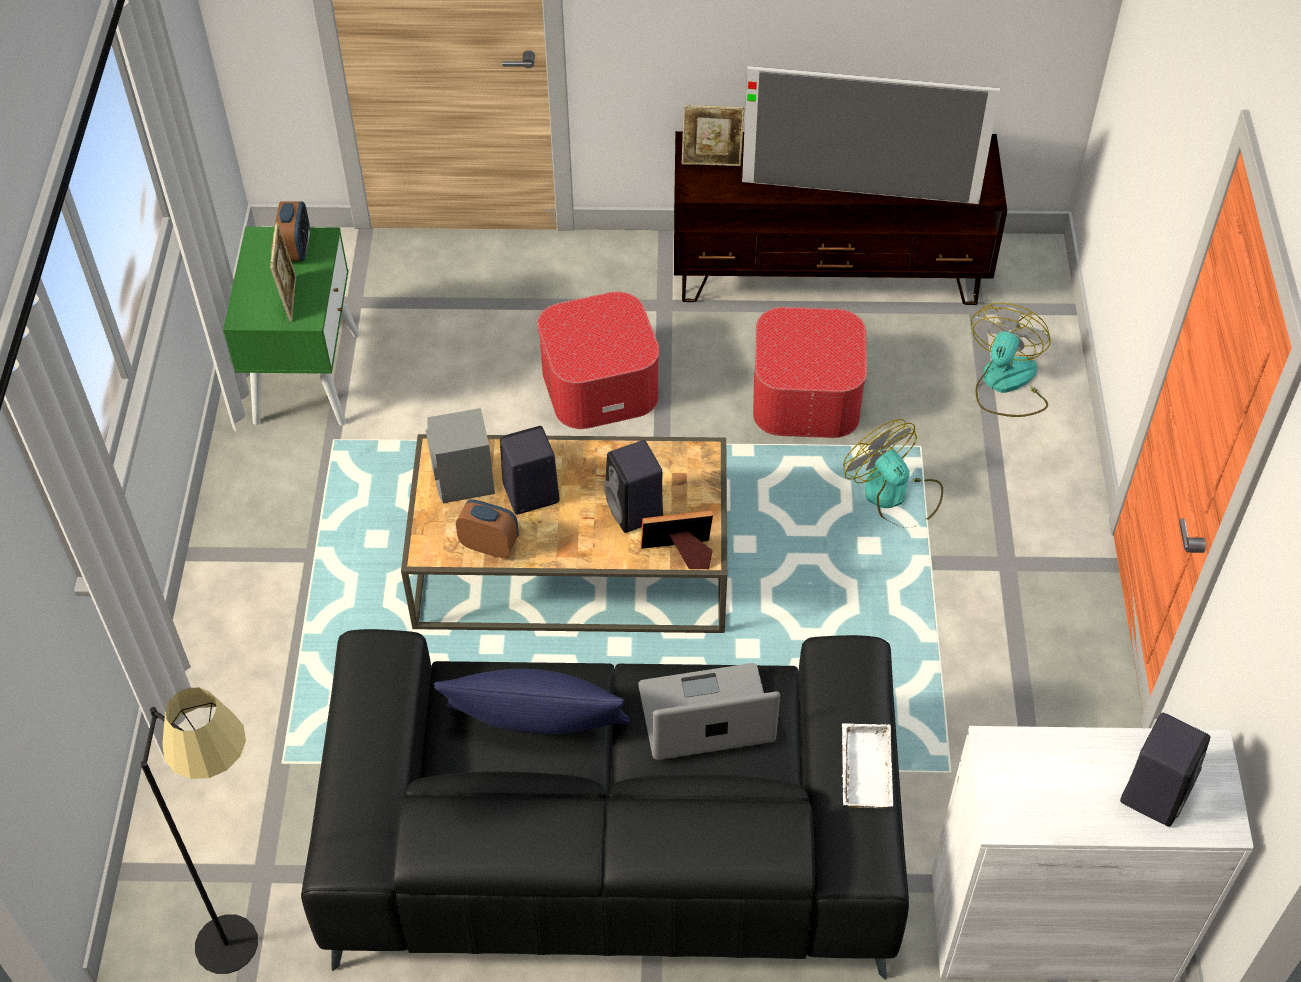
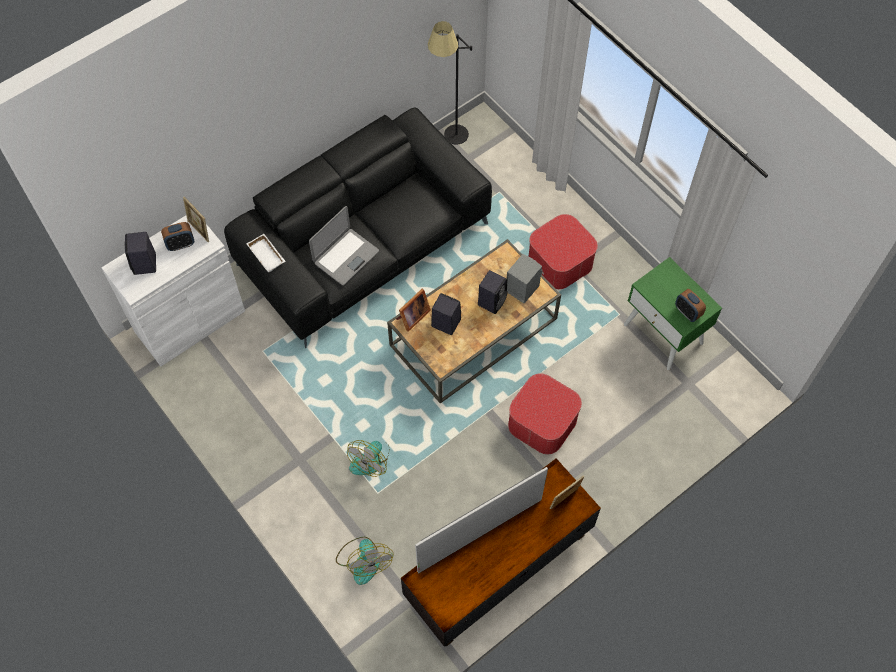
camera: 140 degrees right, 10 degrees up
picture frame [270,222,296,321] -> picture frame moved to [183,197,209,242]
blue pillow [434,668,630,735] -> none
alarm clock [456,500,519,558] -> alarm clock moved to [161,222,194,251]
ottoman [753,307,867,438] -> ottoman moved to [529,214,598,289]
fan [843,419,943,528] -> fan turned 105 degrees clockwise [347,440,389,477]

